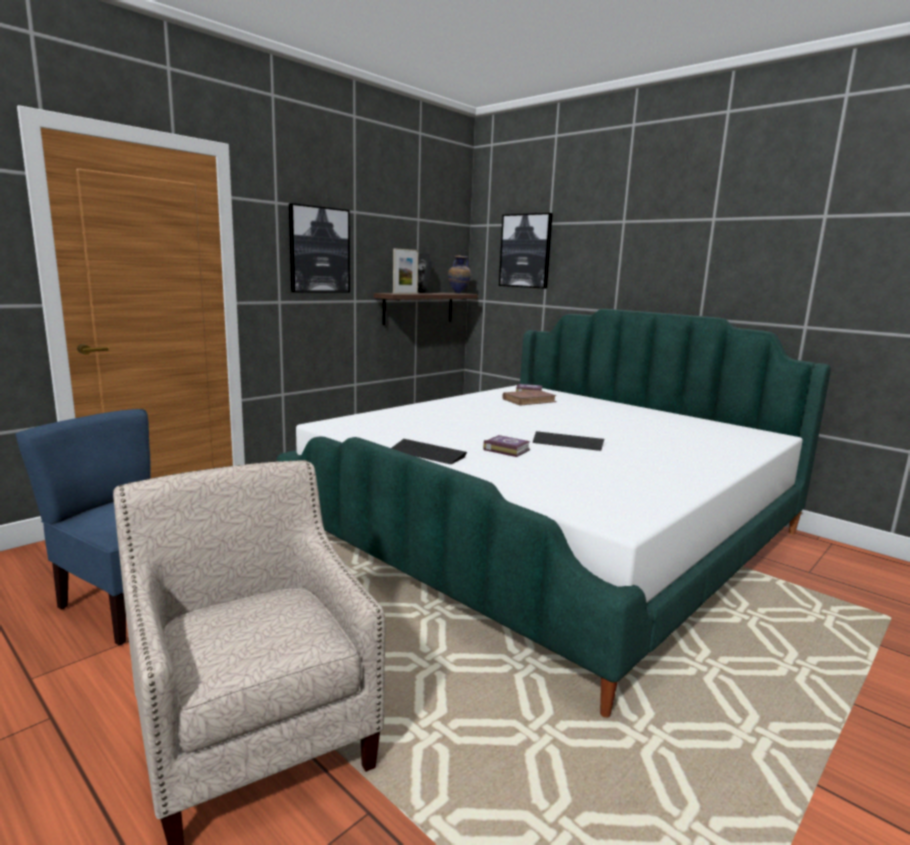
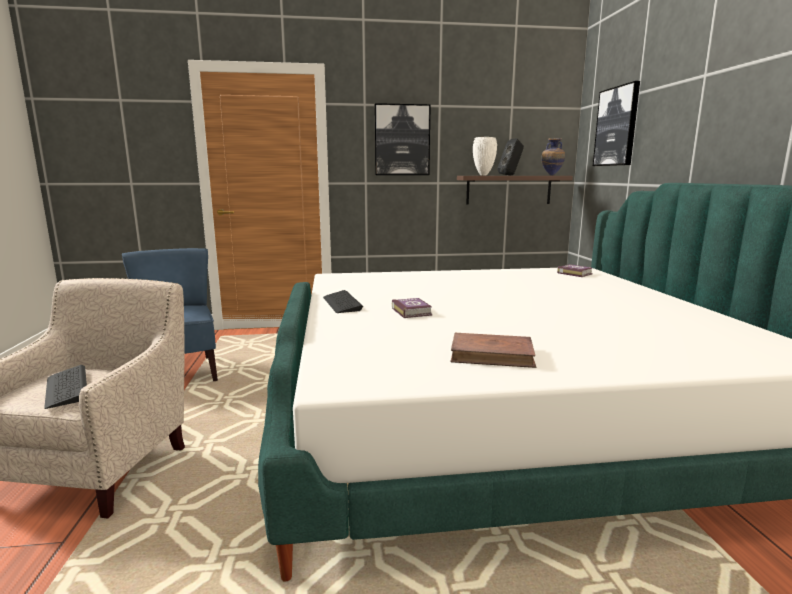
camera: 40 degrees right, 0 degrees up
picture frame [393,248,419,294] -> white vase [473,137,497,176]
brown book [502,390,557,406] -> brown book moved to [451,333,536,368]
keyboard [533,431,604,451] -> keyboard moved to [44,365,87,409]

